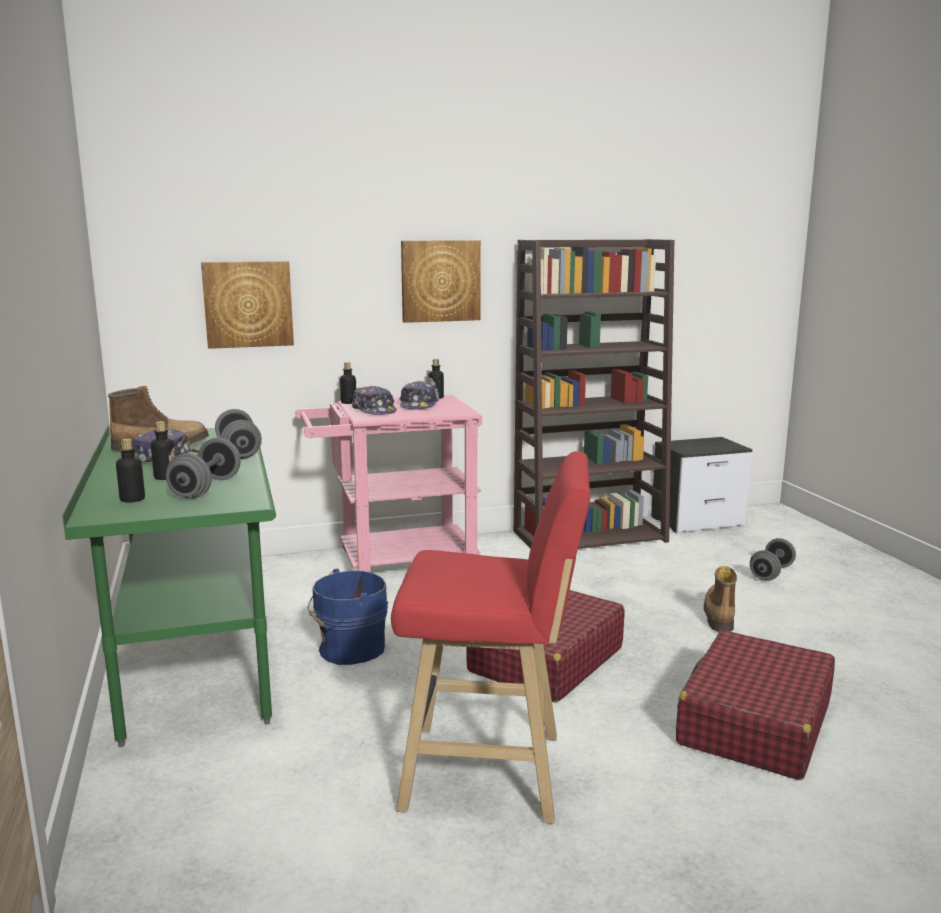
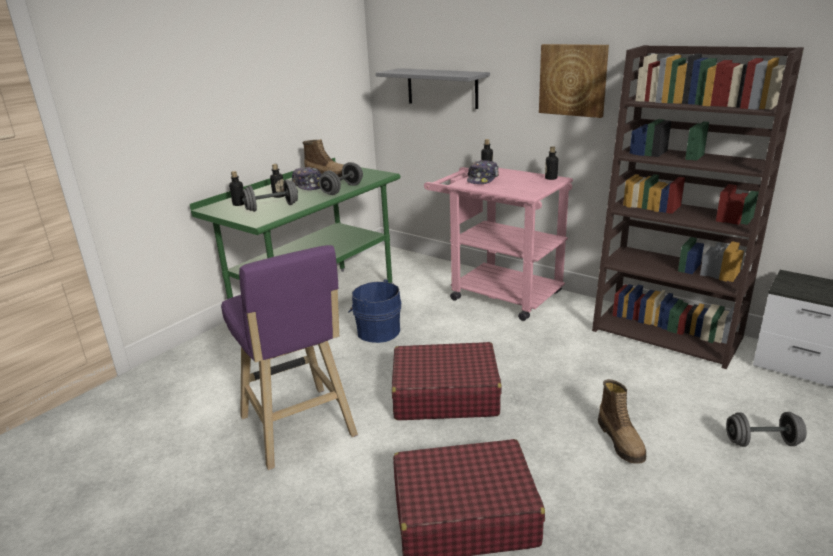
camera: 55 degrees right, 10 degrees up
picture [201,261,294,349] -> grey shelf [376,68,490,109]
red stool [391,451,590,824] -> purple stool [221,245,358,470]
cap [400,381,439,410] -> none
boot [704,566,737,632] -> boot turned 105 degrees clockwise [598,379,646,464]

